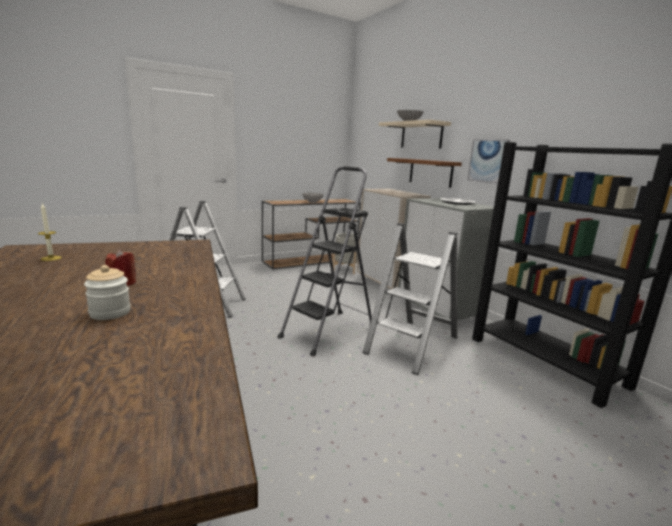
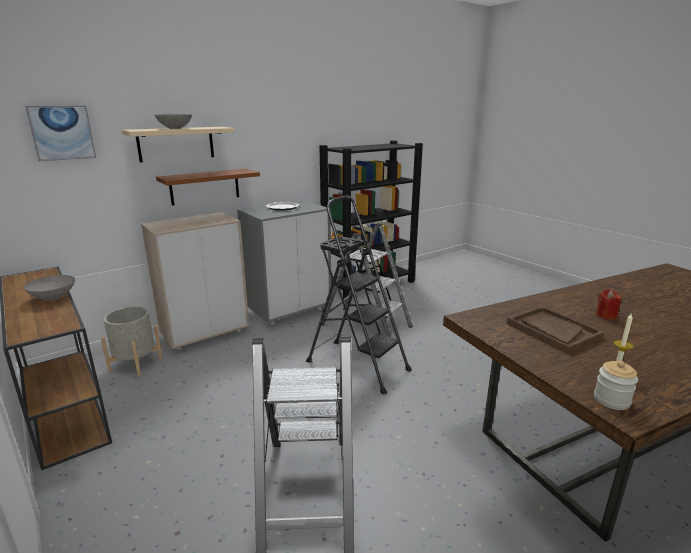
camera: 95 degrees left, 5 degrees up
jar [84,265,131,320] -> jar moved to [594,361,638,410]
picture [468,140,510,184] -> picture moved to [25,106,96,161]
none -> brown tray [506,306,604,354]

